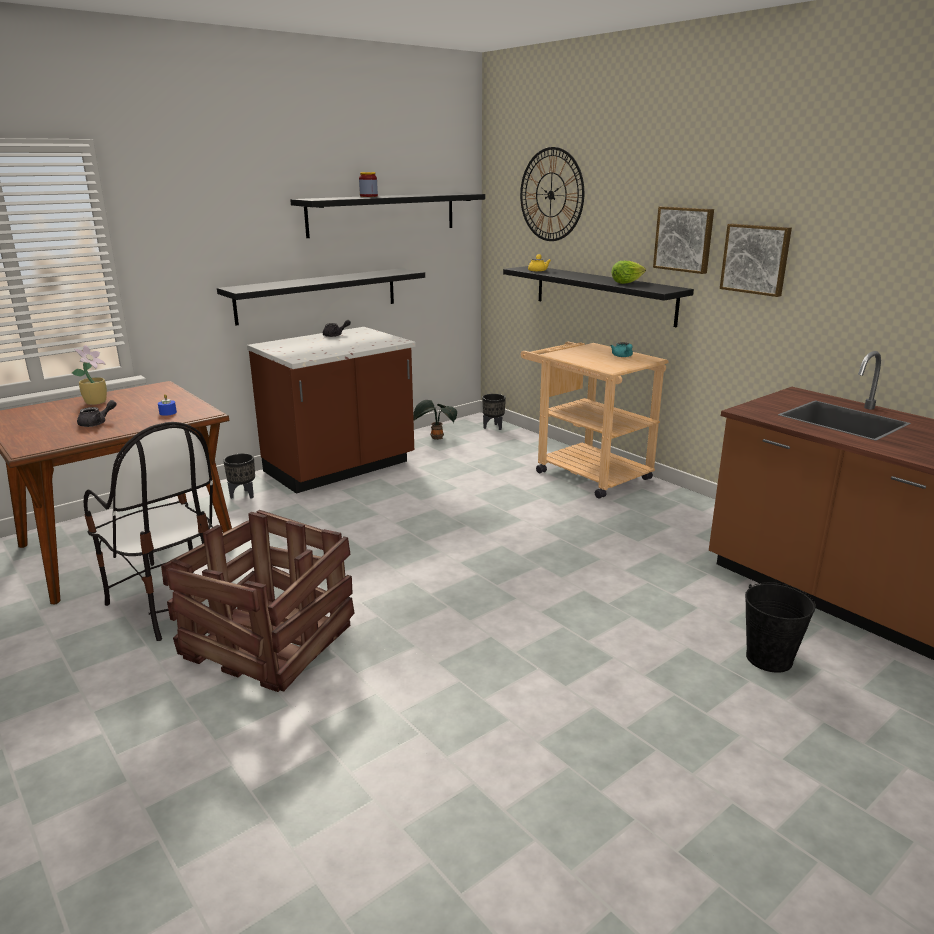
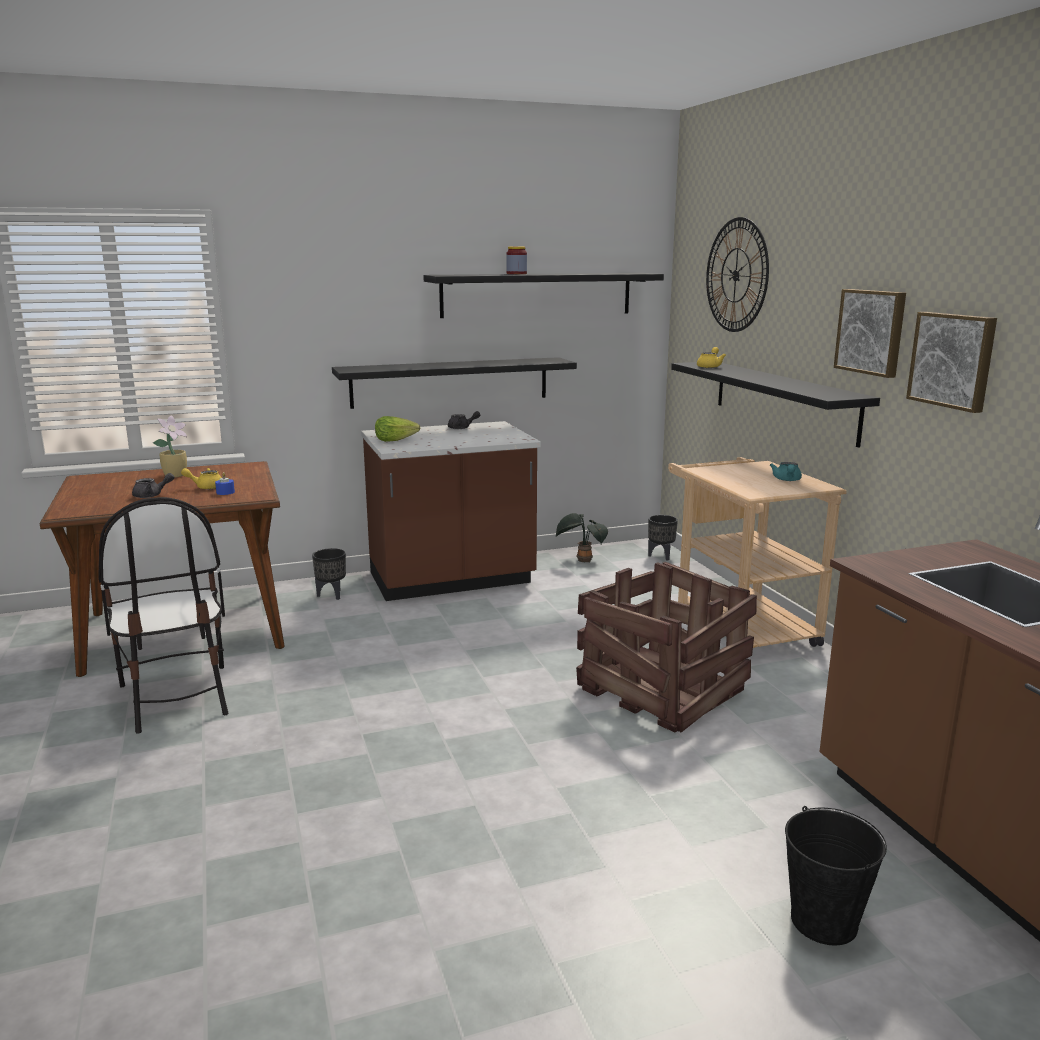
camera: 20 degrees right, 5 degrees down
crate [161,510,355,692] -> crate moved to [576,562,757,732]
lettuce [611,261,646,284] -> lettuce moved to [375,416,421,442]
none -> yellow teapot [181,468,222,489]

